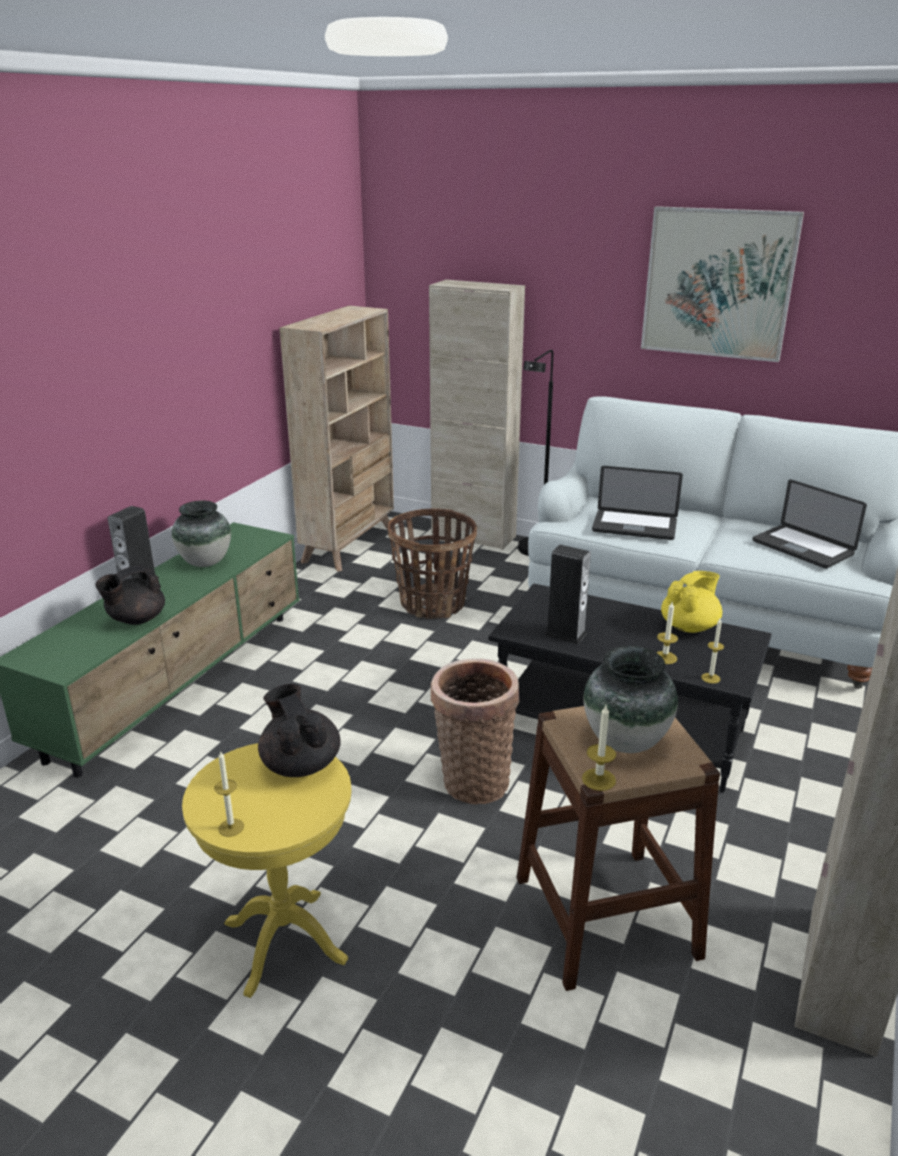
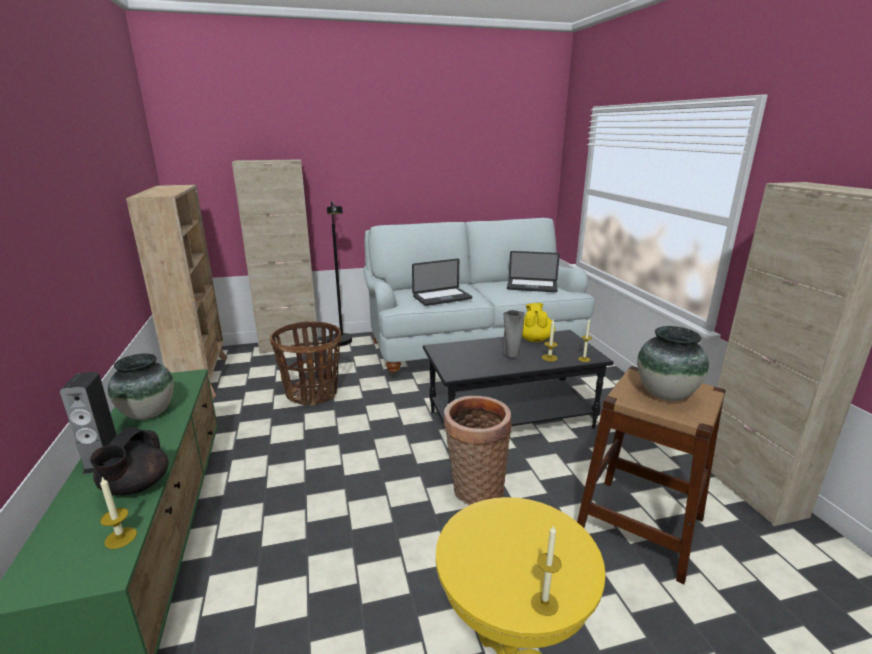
camera: 40 degrees left, 5 degrees down
black teapot [258,684,341,777] -> none
speaker [545,545,591,644] -> none
candle [582,705,616,791] -> candle moved to [100,477,137,549]
picture [641,206,804,362] -> none
none -> grey vase [503,310,524,359]

